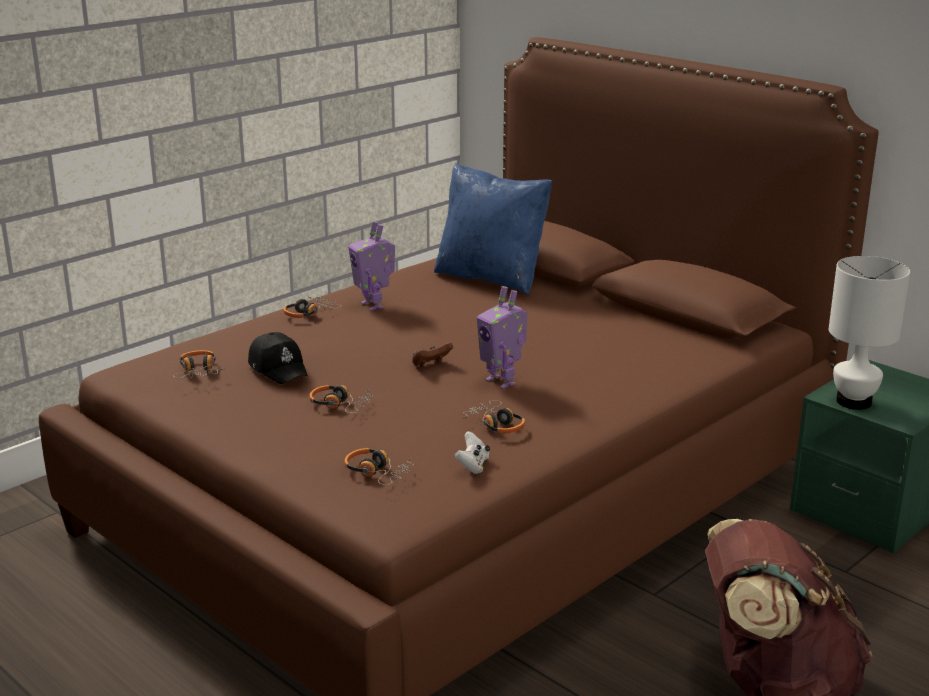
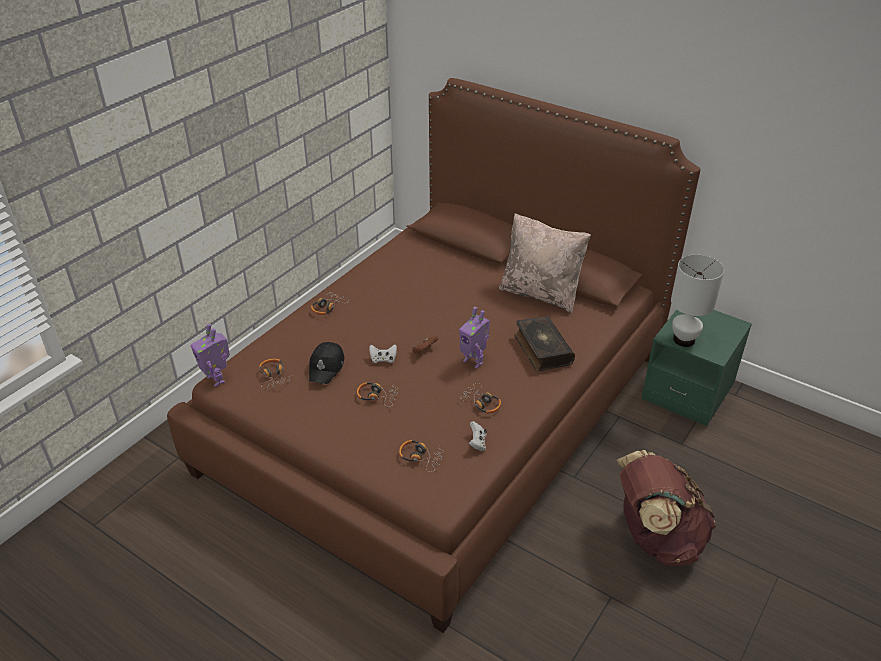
camera: 10 degrees left, 15 degrees up
black cap [248,332,308,384] -> black cap turned 60 degrees clockwise [309,342,344,384]
toy robot [348,221,395,311] -> toy robot moved to [191,324,230,387]
blue pillow [434,163,552,295] -> none
none -> white game controller [369,344,397,363]
none -> beige pillow [499,213,591,313]
none -> book [514,316,575,371]

